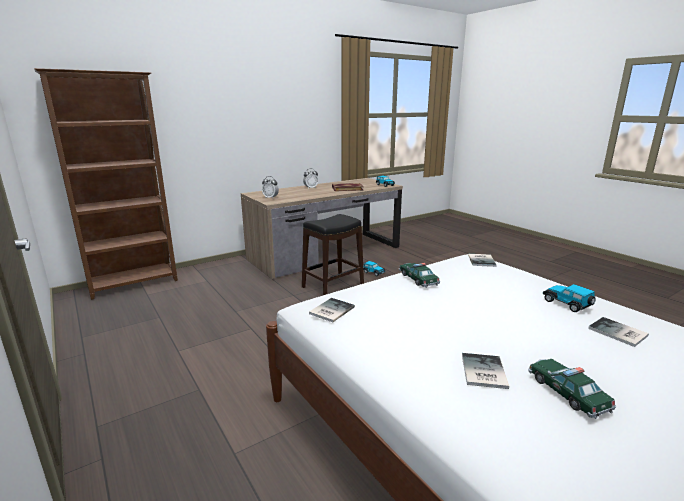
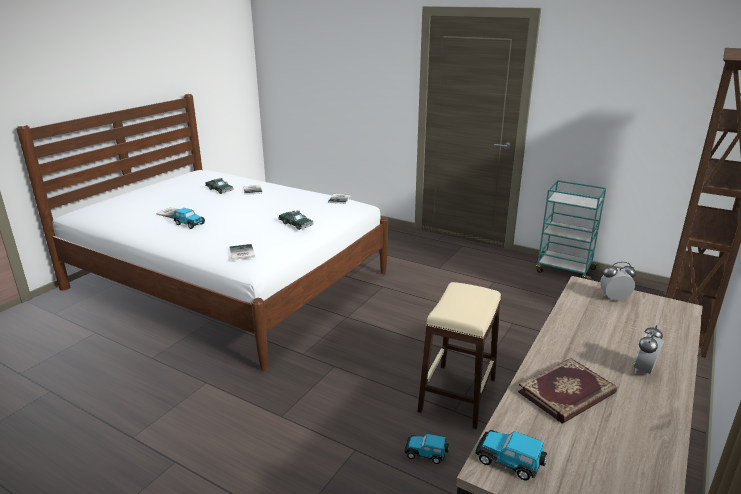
camera: 155 degrees right, 5 degrees up
black stool [302,214,364,295] -> beige stool [418,282,501,429]
none -> turquoise cart [536,180,606,280]

